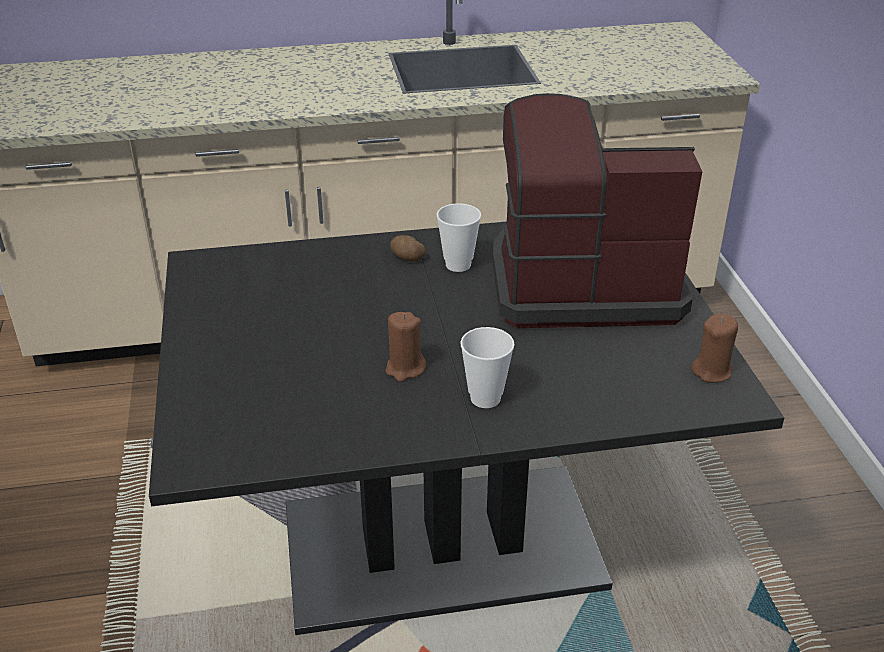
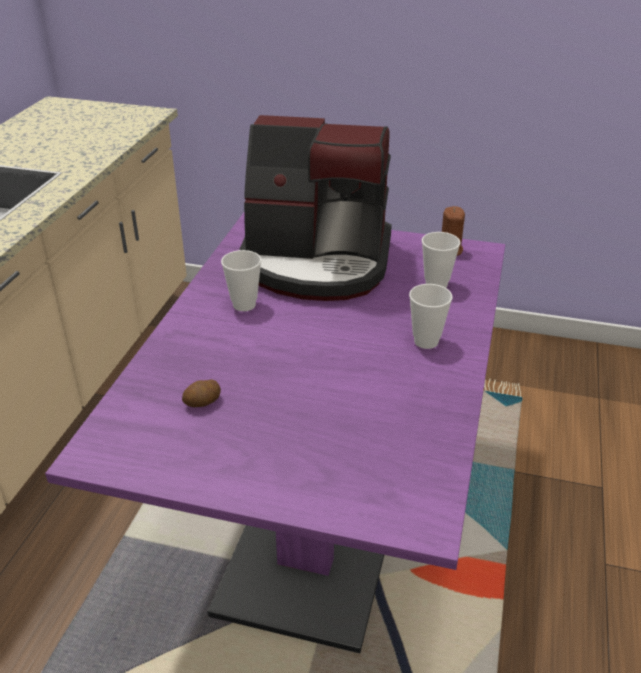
camera: 65 degrees left, 0 degrees up
black dining table [149,222,784,635] -> purple dining table [45,213,505,653]
brown candle [385,312,426,382] -> none
potato [390,235,425,261] -> potato moved to [182,379,221,407]
coffee machine [493,93,702,328] -> coffee machine turned 105 degrees counterclockwise [240,115,392,301]
none -> cup [422,232,461,288]

